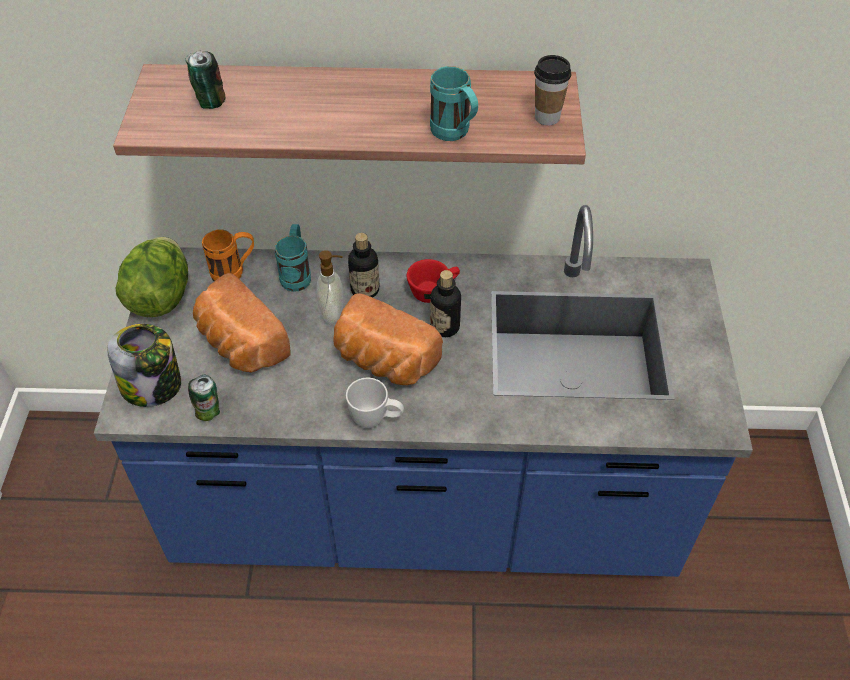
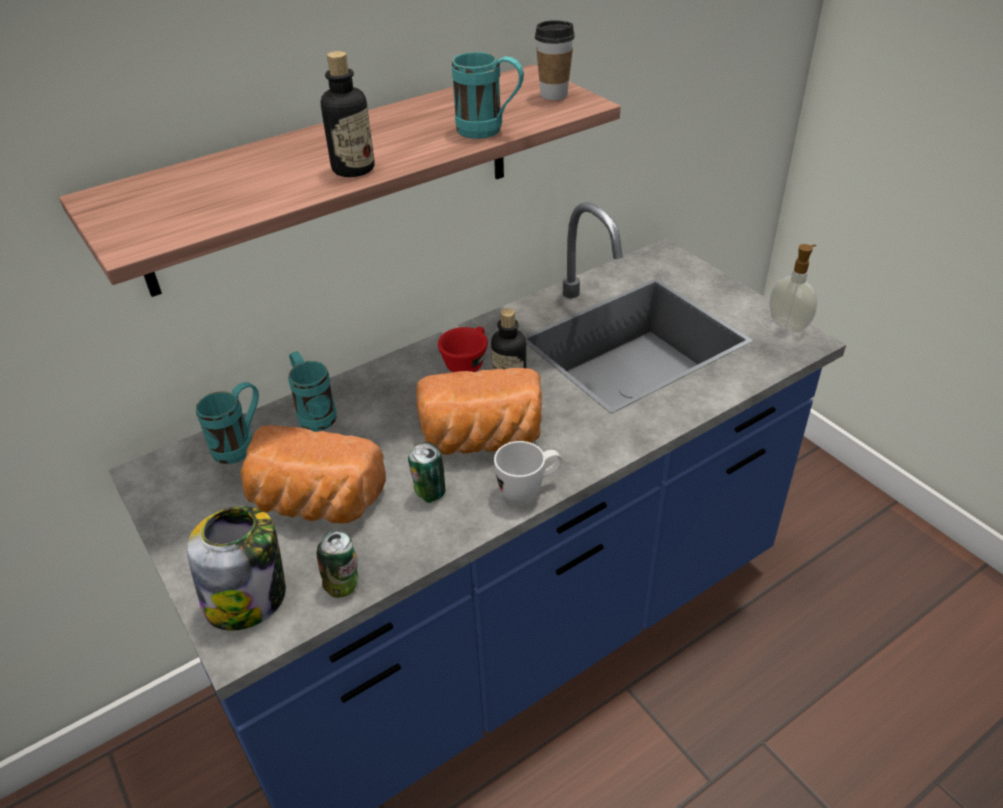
camera: 35 degrees left, 10 degrees down
lettuce [116,237,188,317] -> none
can [185,51,225,109] -> can moved to [408,442,445,503]
orange mug [202,229,254,281] -> turquoise mug [196,382,259,464]
soap dispenser [316,250,343,323] -> soap dispenser moved to [769,244,818,332]
bottle [348,233,379,298] -> bottle moved to [321,51,374,177]

